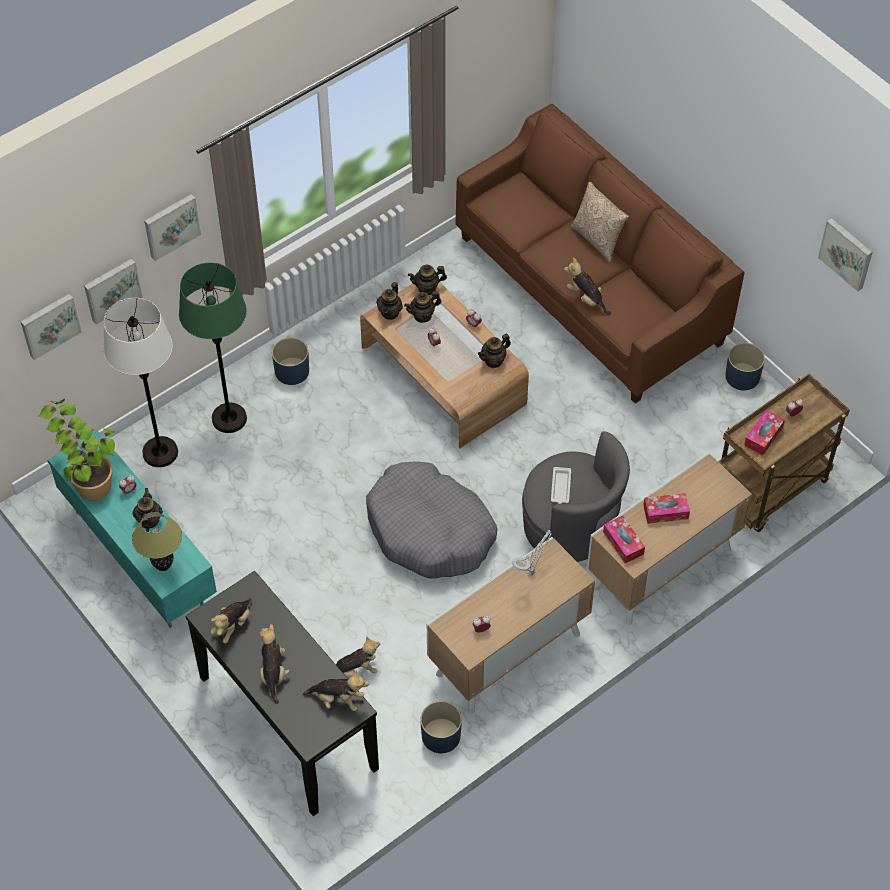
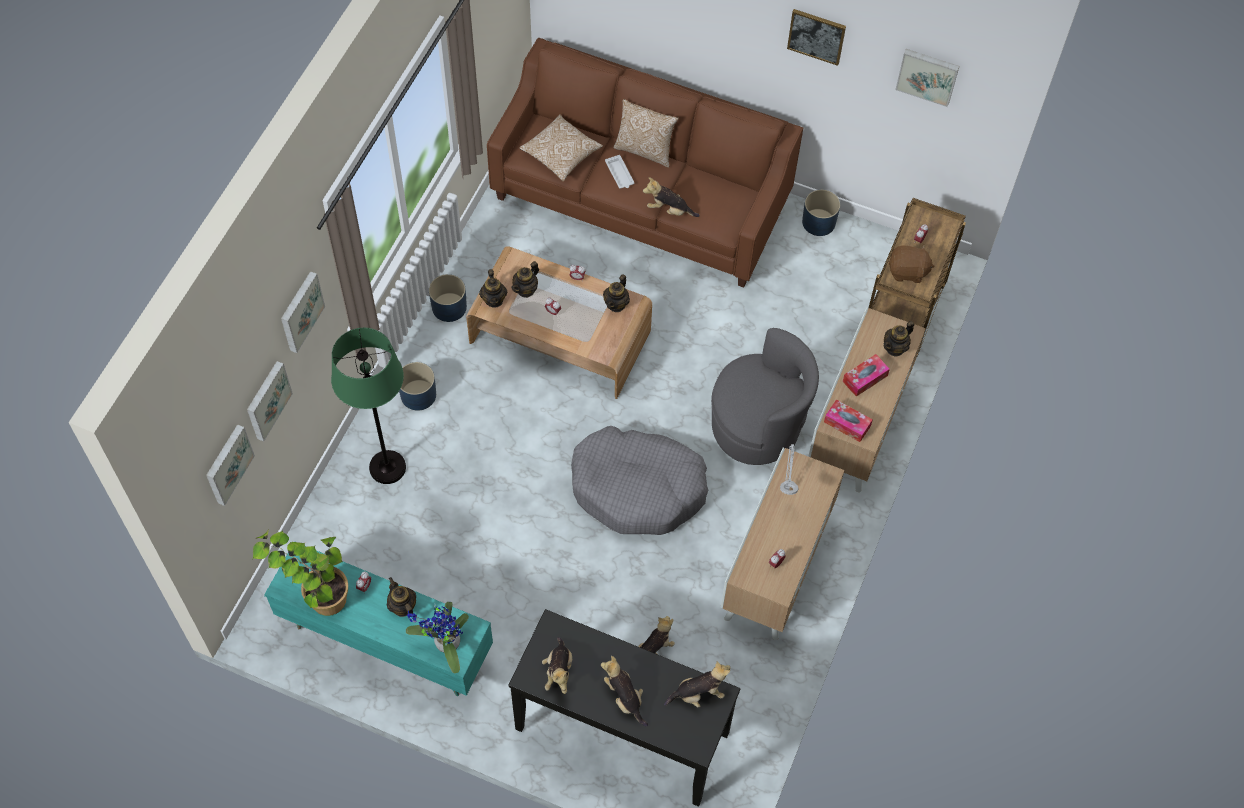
camera: 30 degrees left, 5 degrees up
white floor lamp [104,298,178,467] -> none
table lamp [132,512,182,571] -> potted plant [406,602,469,673]
teapot [408,265,447,295] -> teapot moved to [884,321,914,357]
blue planter [421,701,462,753] -> blue planter moved to [429,274,467,322]
white tray [551,467,571,504] -> white tray moved to [605,155,634,188]
tissue box [744,410,785,455] -> brown plush toy [888,245,934,283]
none -> pillow [519,114,603,181]
none -> picture [787,9,846,66]

